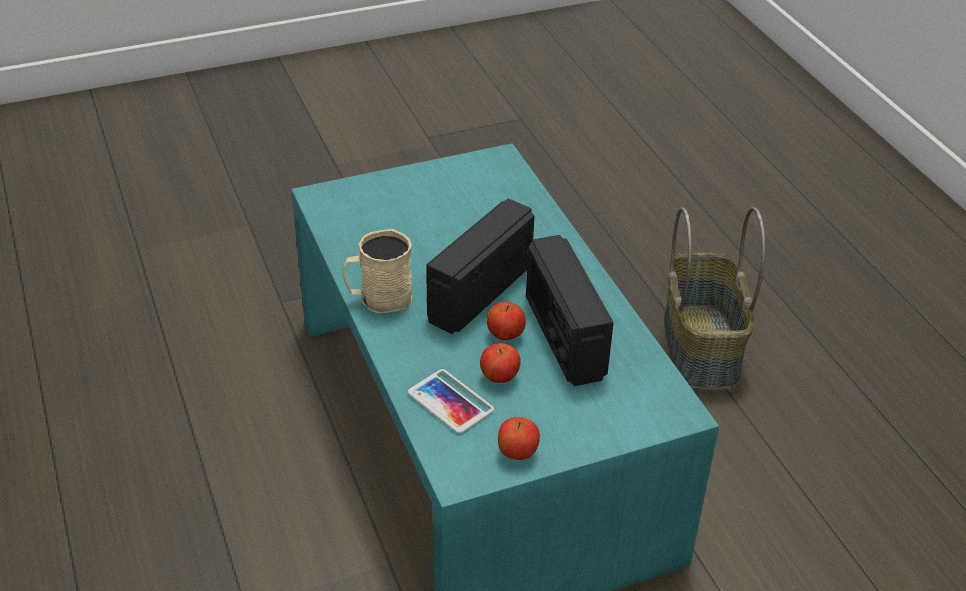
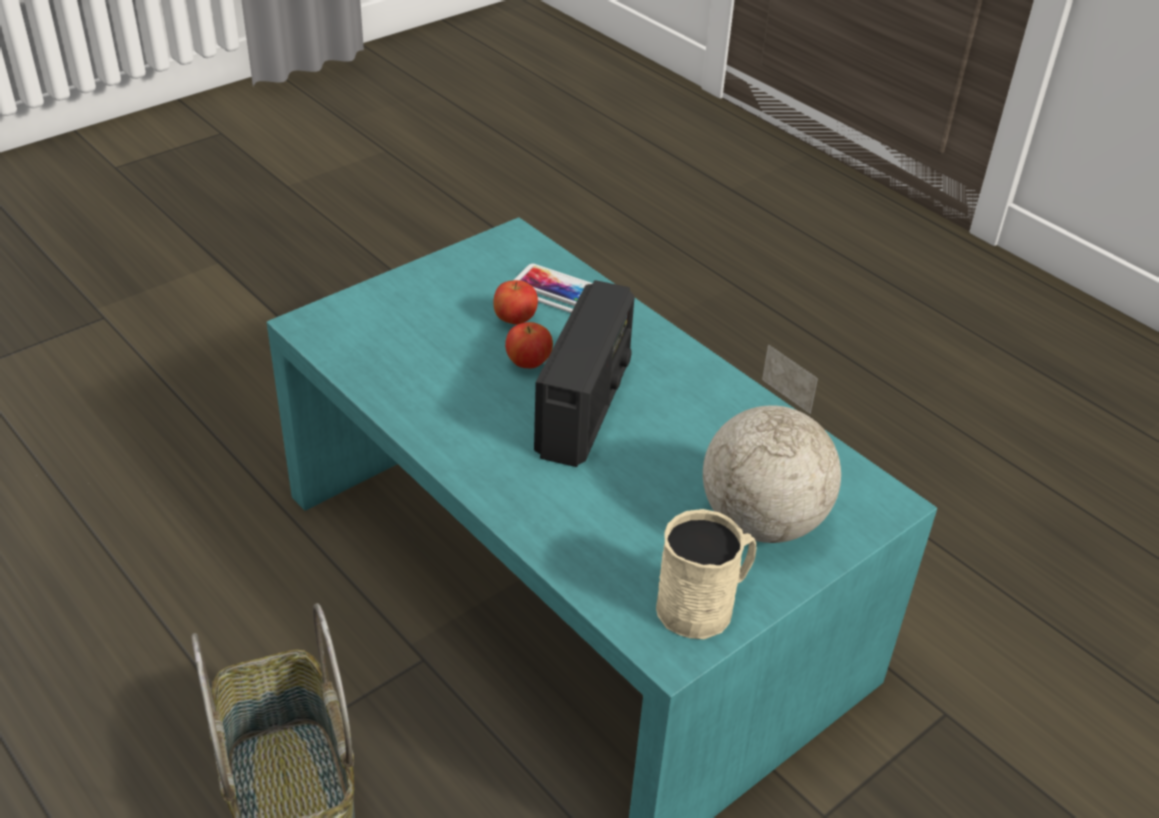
camera: 160 degrees right, 0 degrees up
beige mug [343,229,412,313] -> beige mug moved to [656,509,756,639]
apple [498,417,540,460] -> none
radio [526,235,614,386] -> none
none -> globe [703,344,841,543]

